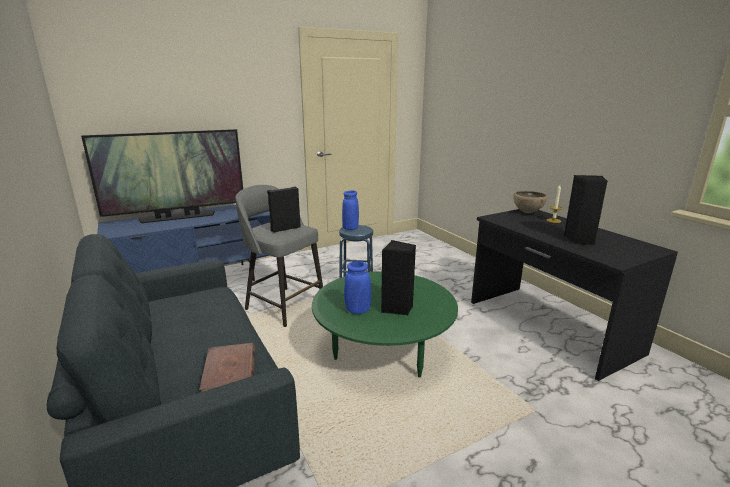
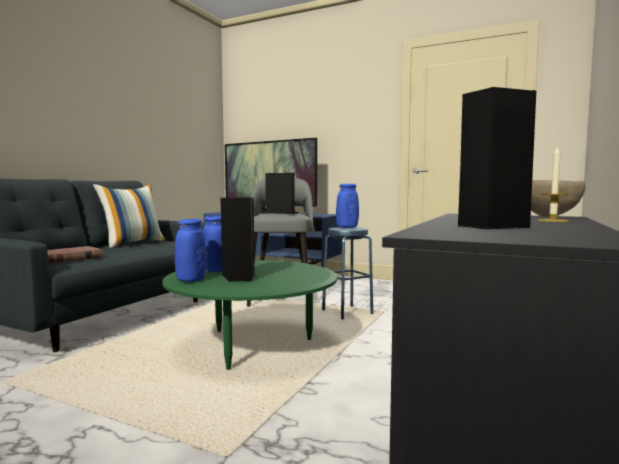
camera: 55 degrees right, 15 degrees down
none -> pillow [93,184,166,248]
none -> blue vase [175,219,207,282]

